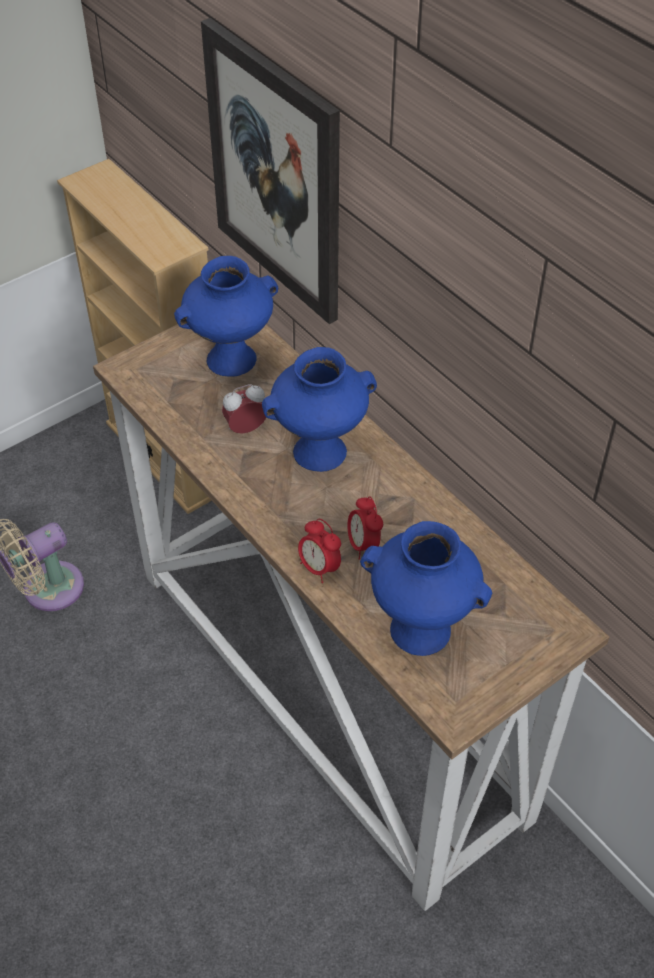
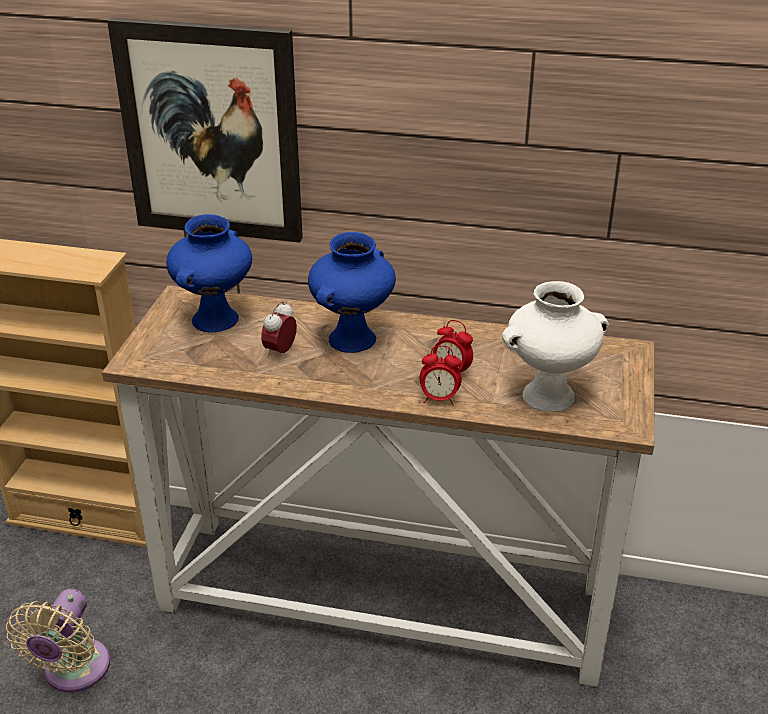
camera: 40 degrees left, 15 degrees down
blue vase [360,521,492,656] -> white vase [502,281,609,411]

